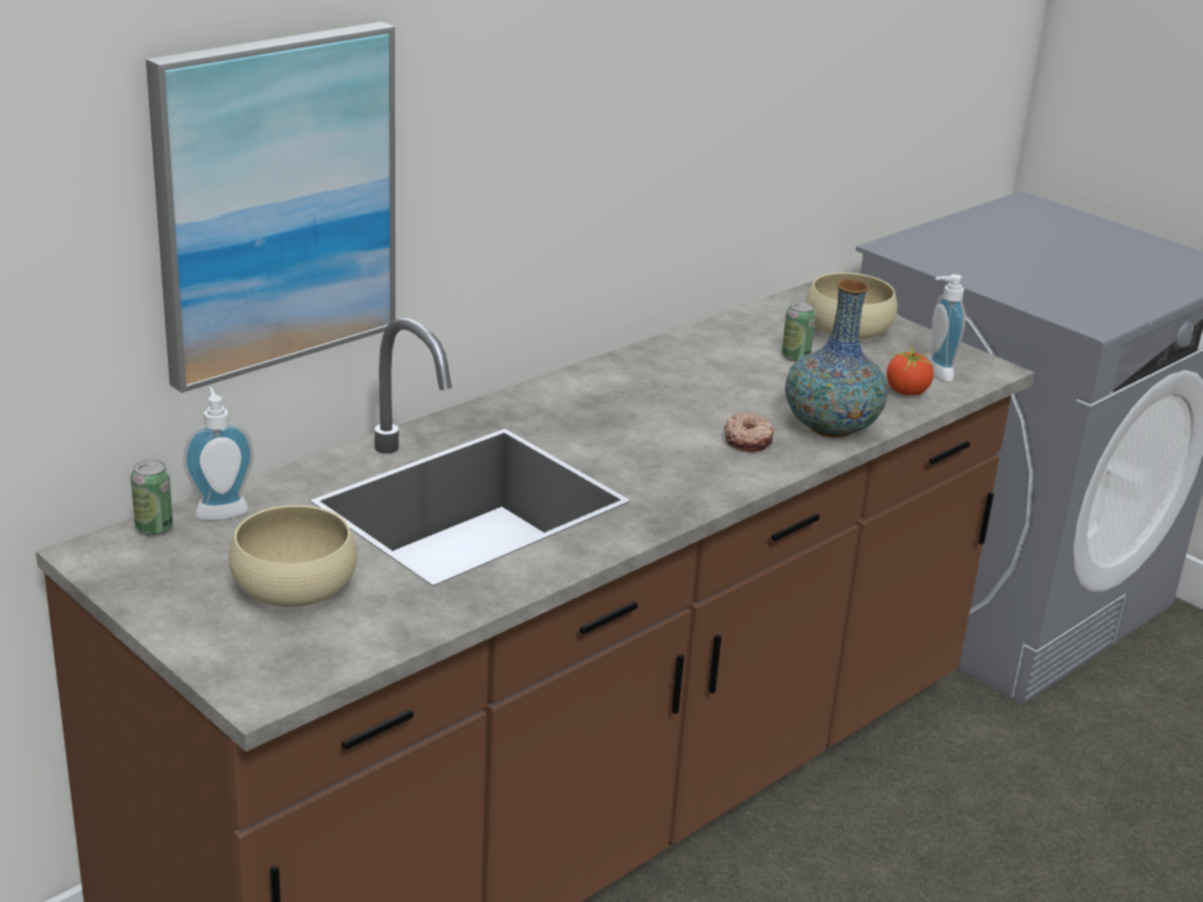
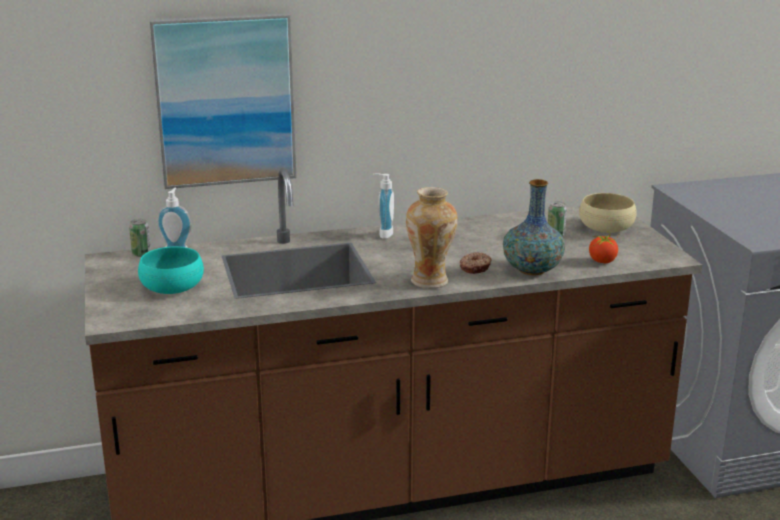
camera: 30 degrees right, 5 degrees down
beige bowl [229,505,357,607] -> turquoise bowl [138,247,204,294]
soap dispenser [929,274,965,382] -> soap dispenser moved to [373,173,394,239]
none -> vase [406,187,458,289]

